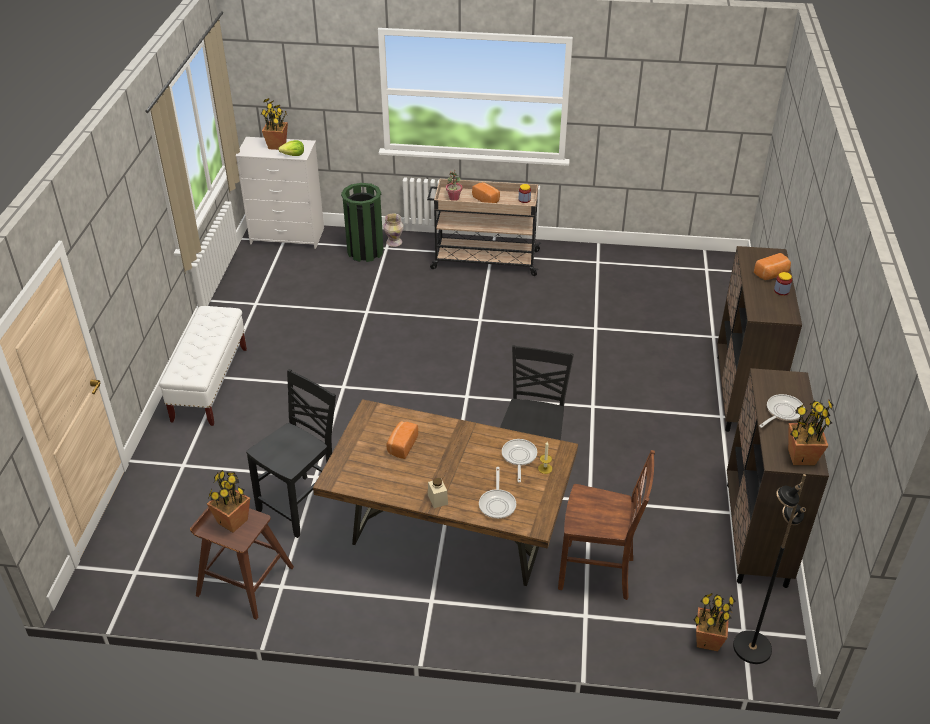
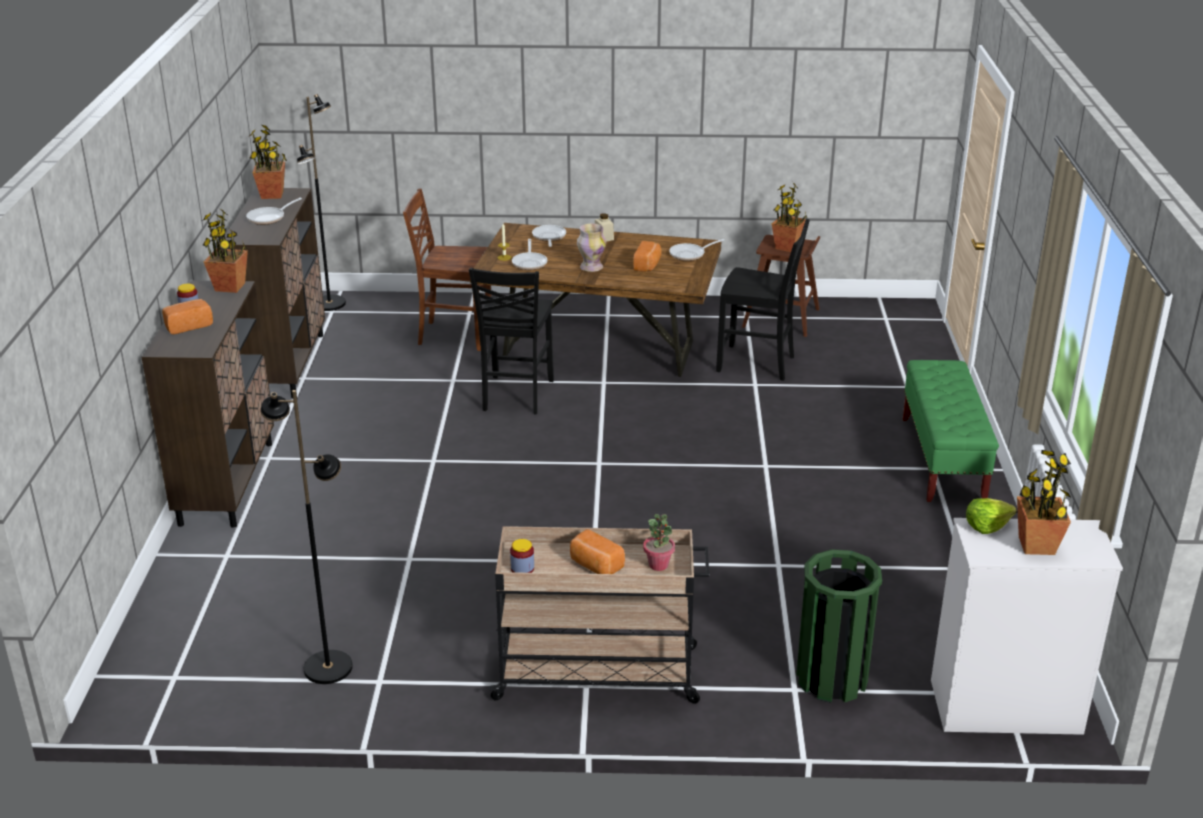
camera: 175 degrees right, 10 degrees down
white bench [159,306,247,426] -> green bench [903,360,999,502]
black chair [246,369,336,538] -> black chair turned 105 degrees counterclockwise [716,219,810,381]
vase [383,214,404,247] -> vase moved to [577,224,606,272]
potted plant [694,593,736,651] -> potted plant moved to [202,209,248,293]
none -> black floor lamp [260,390,353,684]
none -> frying pan [669,239,725,261]

